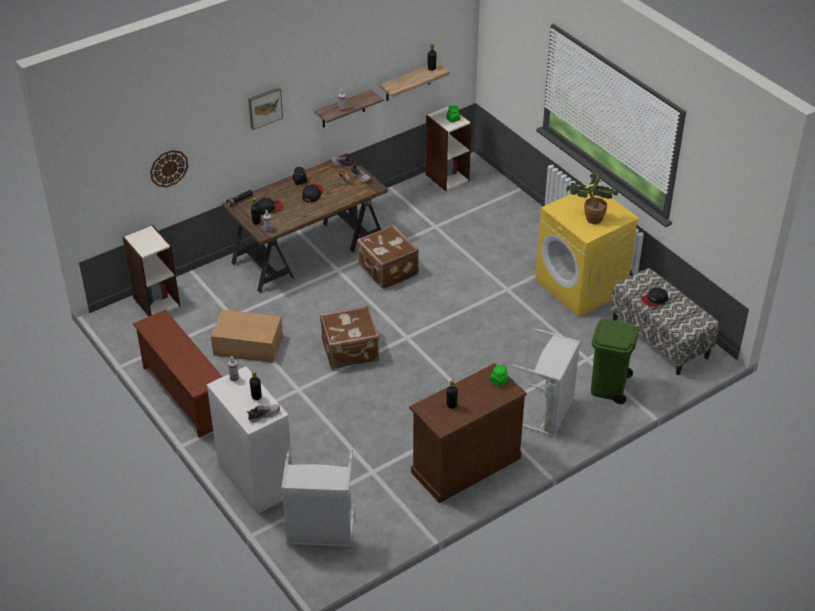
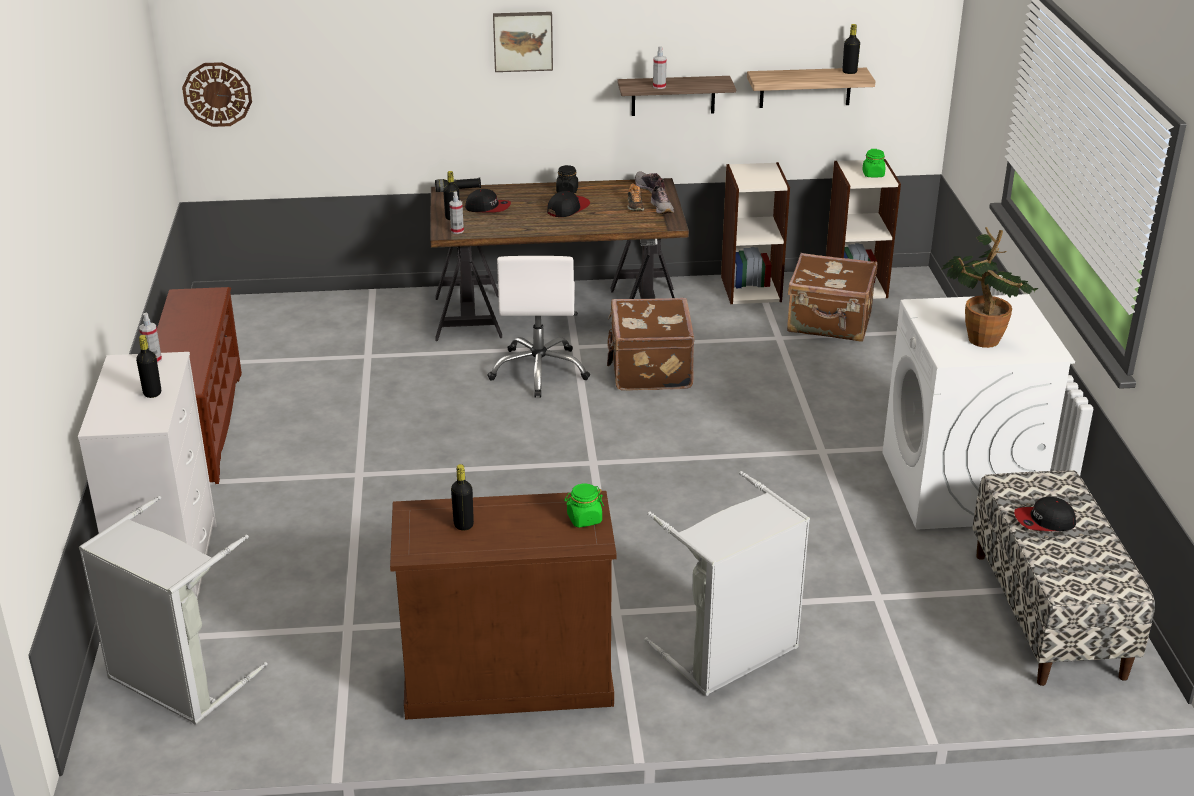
camera: 30 degrees right, 10 degrees down
bookcase [122,225,180,317] -> bookcase moved to [721,162,790,304]
wall clock [150,150,188,187] -> wall clock moved to [182,62,252,127]
cardboard box [211,309,283,363] -> none
shoe [247,404,280,422] -> none
brown suitcase [320,306,379,369] -> brown suitcase moved to [787,253,877,342]
yellow washing machine [535,184,639,317] -> white washing machine [882,294,1075,530]
green trash can [591,319,638,404] -> none
none -> white office chair [488,256,590,398]

